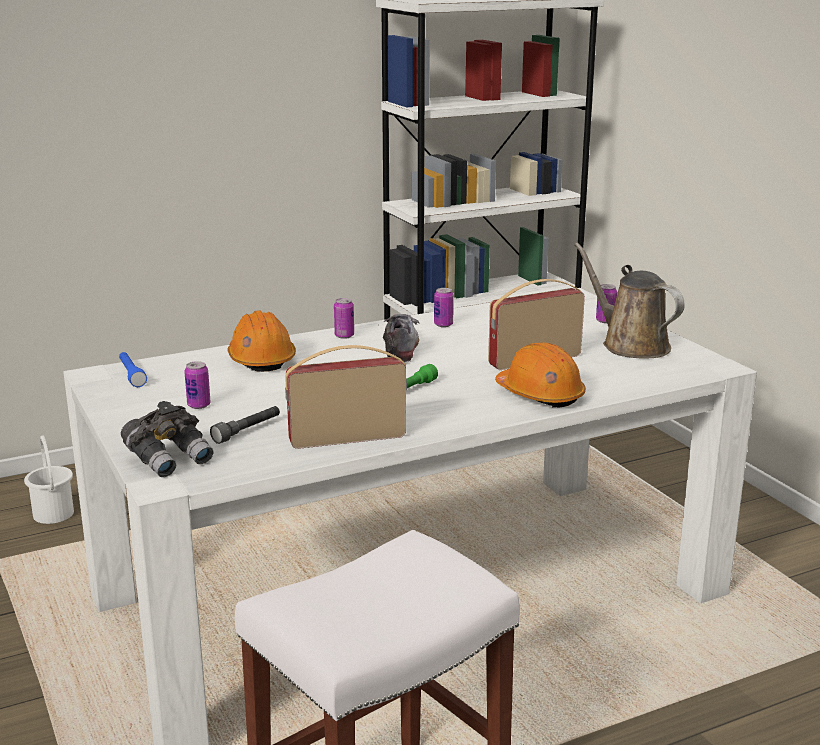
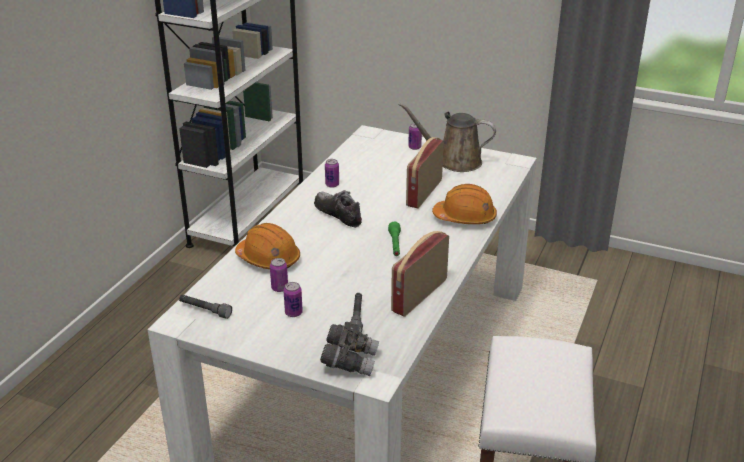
camera: 40 degrees left, 10 degrees up
white bucket [24,435,74,524] -> none
blue flashlight [119,352,147,387] -> grey flashlight [179,295,232,319]
can [334,298,354,339] -> can moved to [270,258,288,292]

